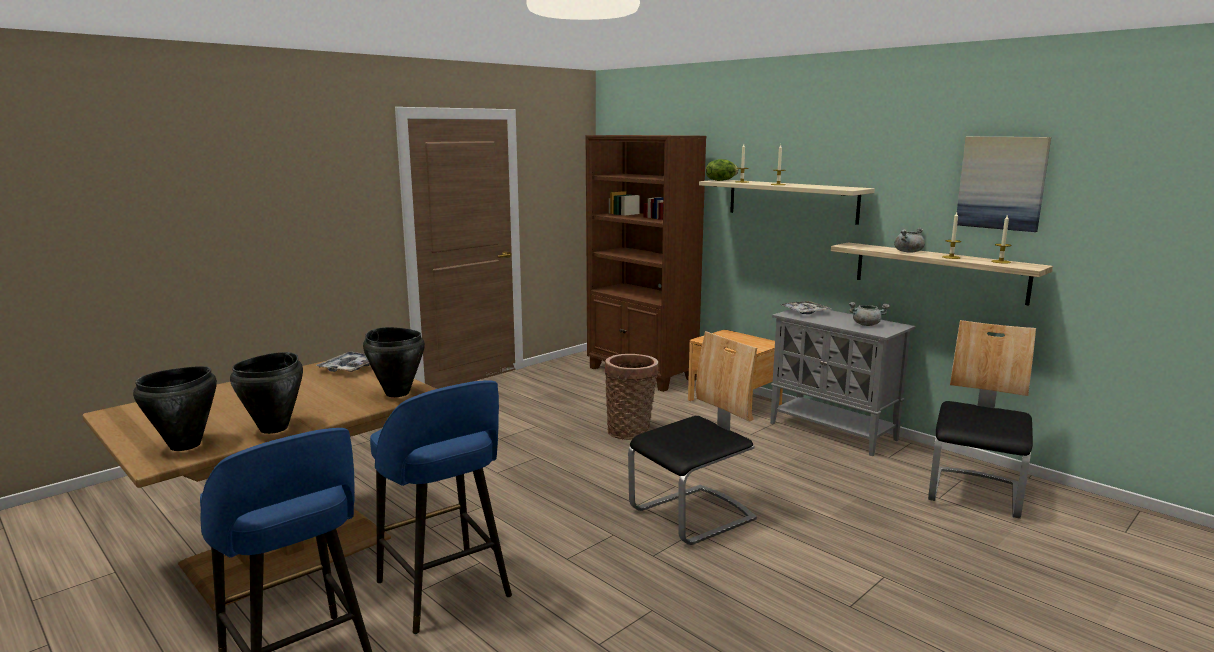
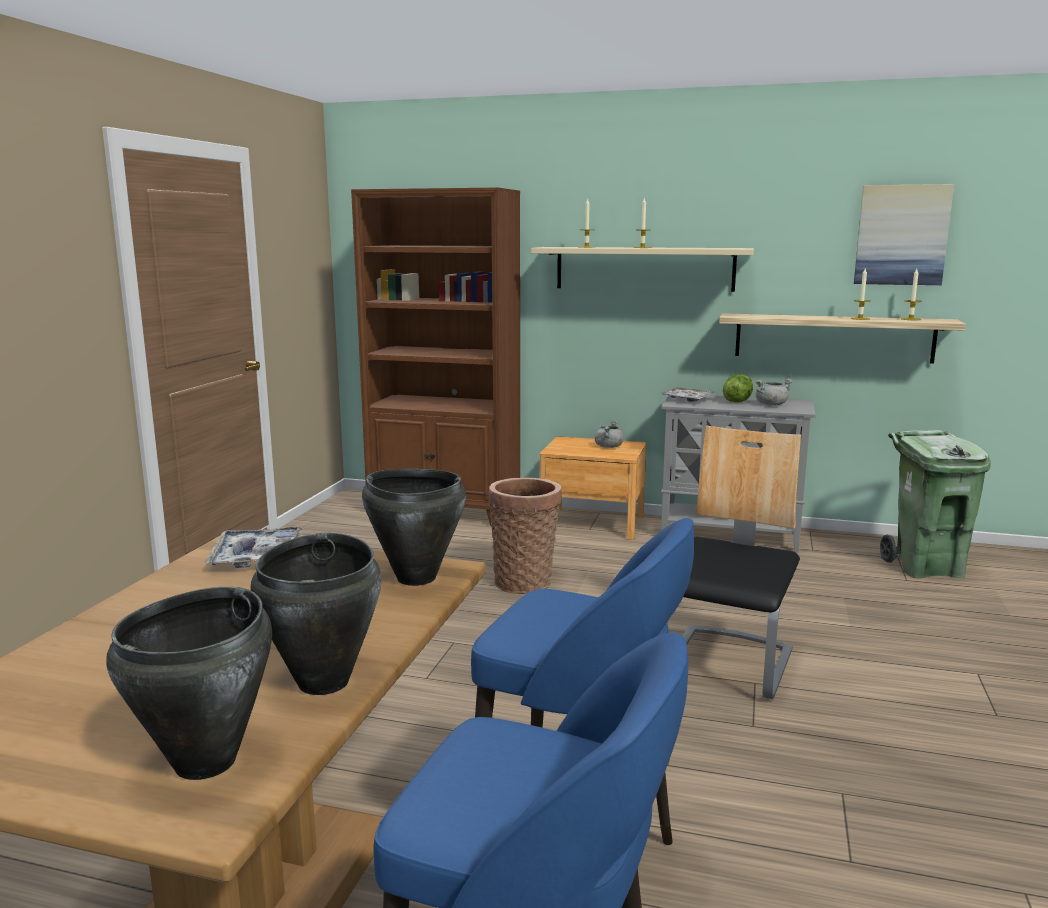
camera: 30 degrees left, 0 degrees up
lettuce [706,159,738,181] -> lettuce moved to [723,374,753,403]
grey cooking pot [894,228,925,252] -> grey cooking pot moved to [595,420,624,448]
chair [928,320,1036,519] -> green trash can [880,430,991,578]

